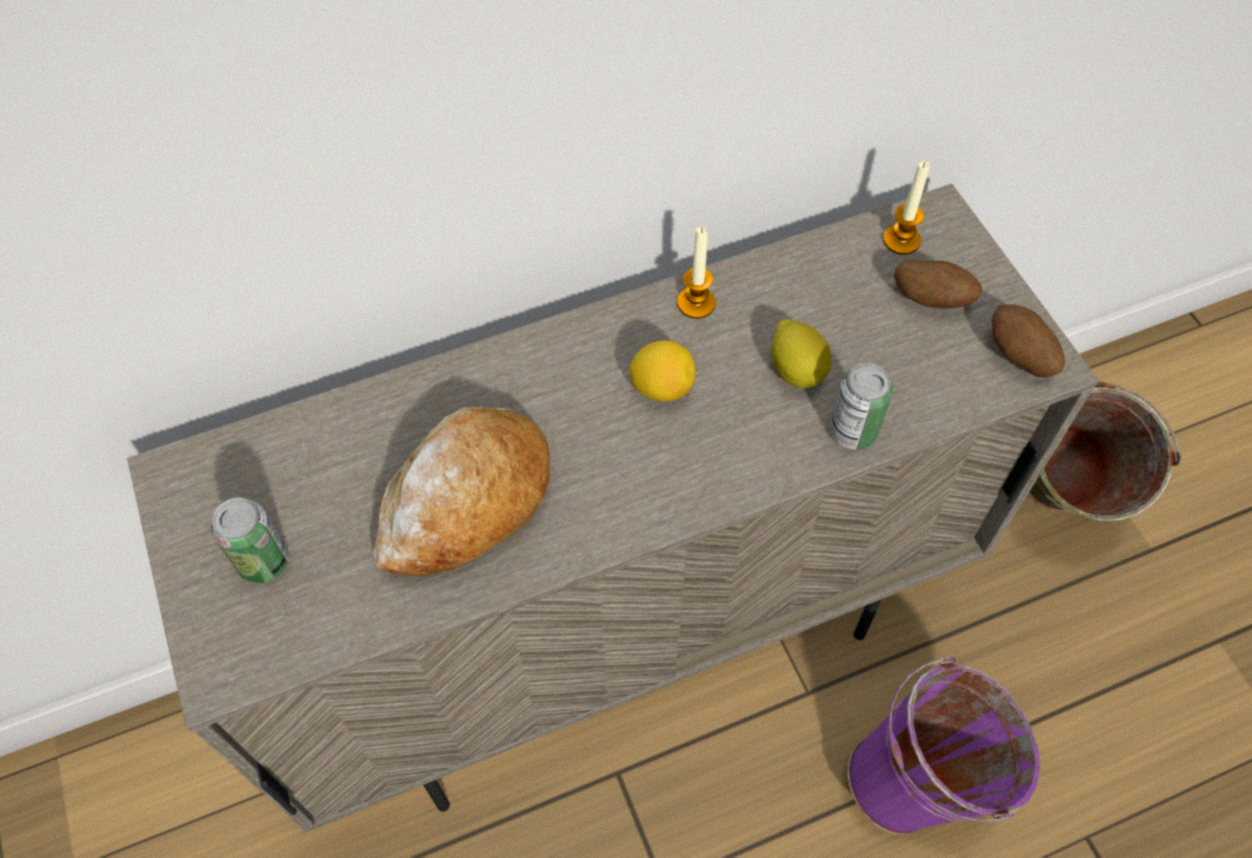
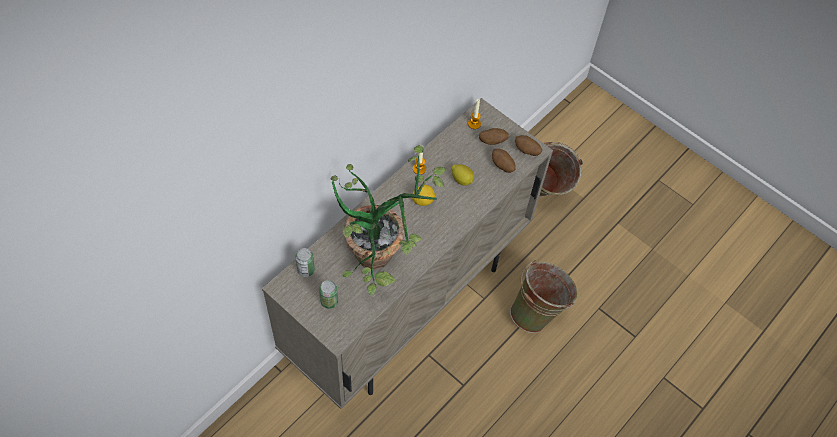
camera: 30 degrees left, 0 degrees up
bread [373,406,550,576] -> potted plant [330,145,445,295]
can [829,363,893,450] -> can moved to [295,248,315,277]
purple bucket [847,656,1040,835] -> green bucket [510,260,577,333]
none -> potato [492,149,516,173]

